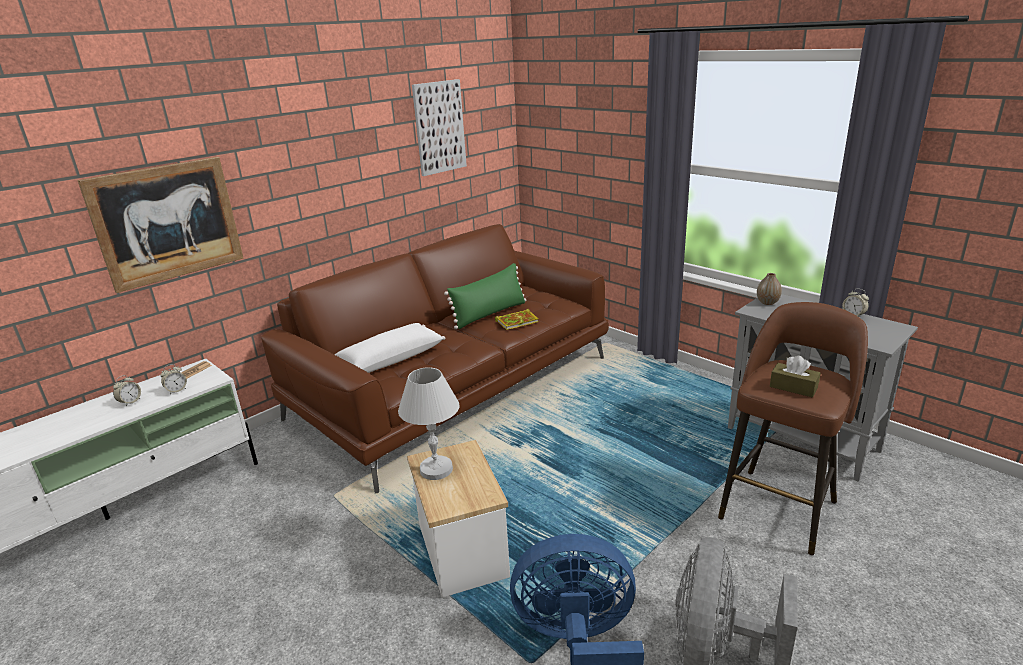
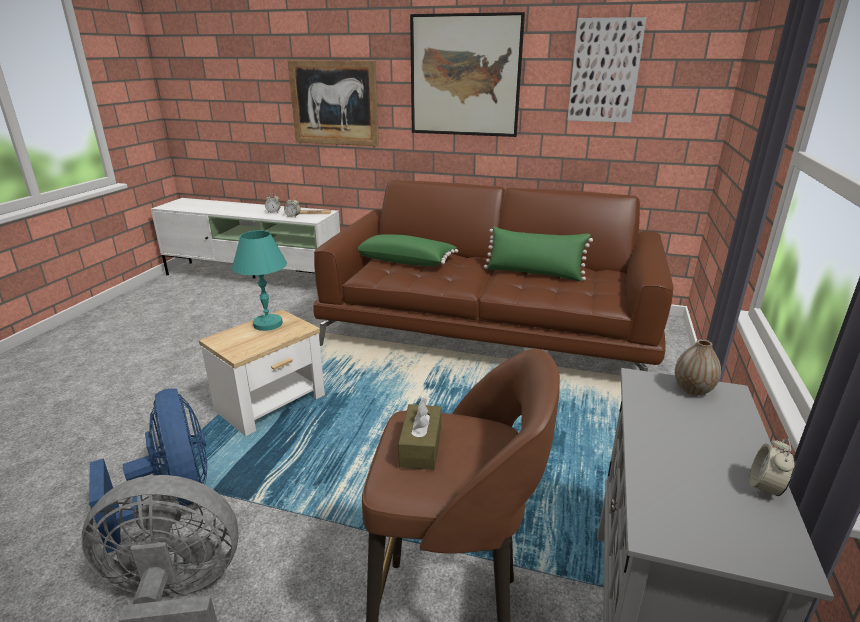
camera: 60 degrees right, 0 degrees up
white pillow [335,323,445,373] -> green pillow [358,234,458,266]
white table lamp [398,367,460,480] -> turquoise table lamp [232,230,287,331]
book [495,309,539,330] -> none
none -> picture [410,12,525,137]

